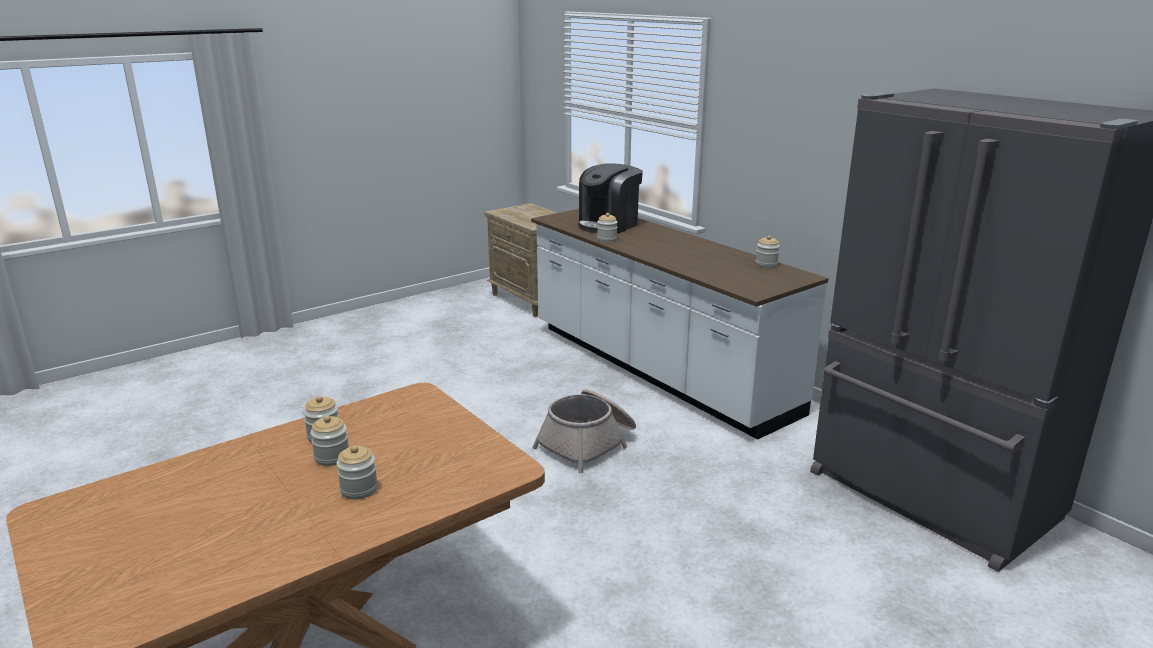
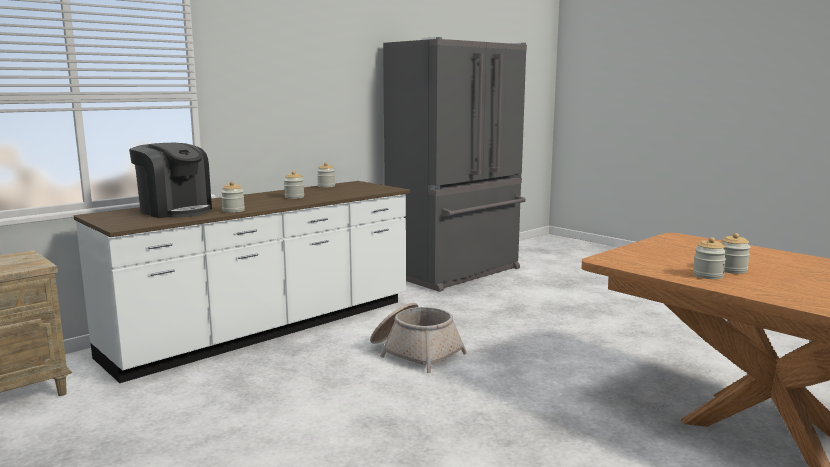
camera: 95 degrees left, 10 degrees down
jar [336,446,378,499] -> jar moved to [284,171,304,199]

